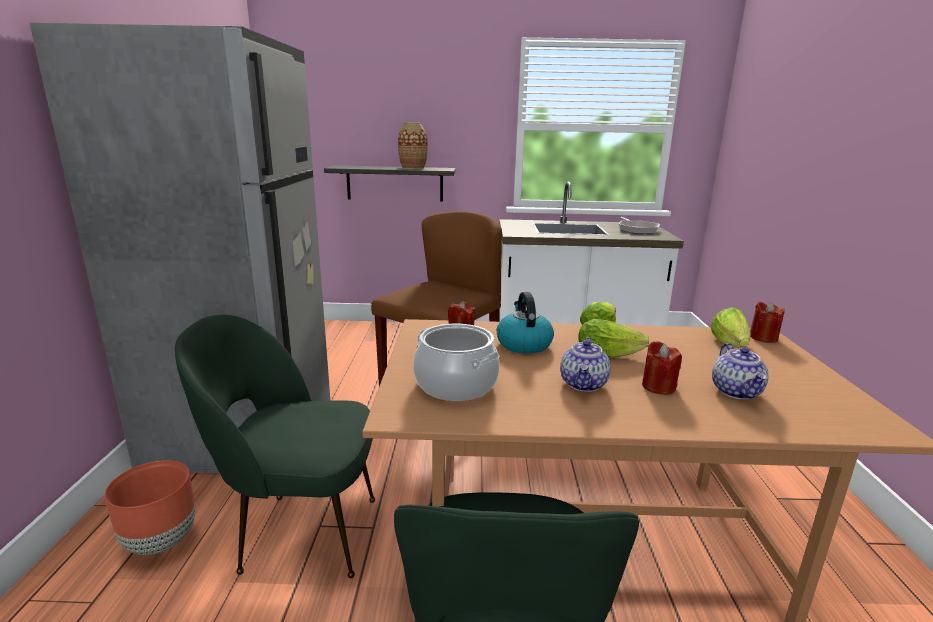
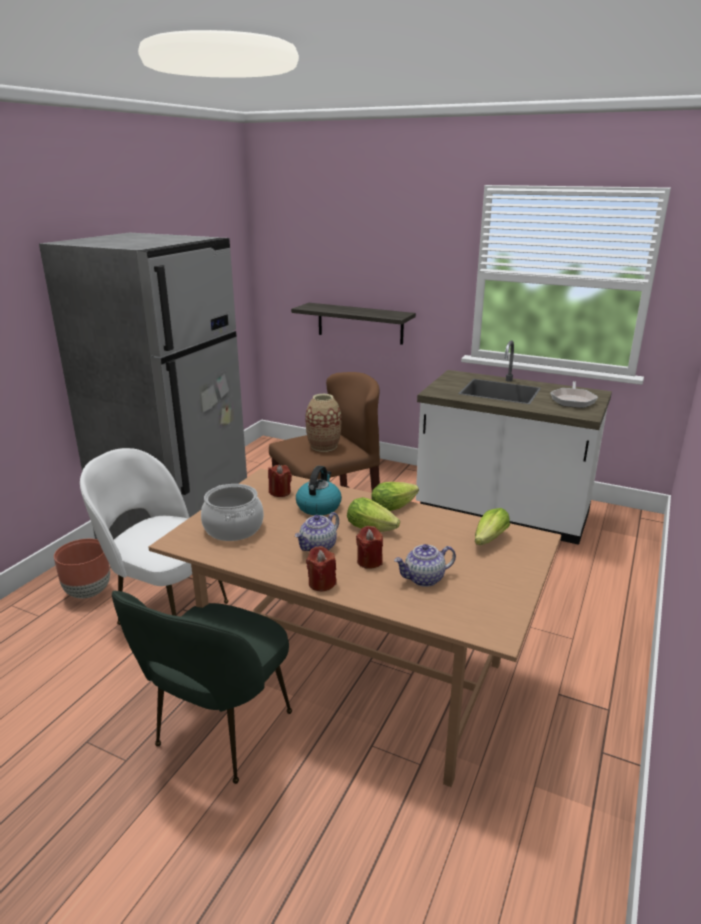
camera: 25 degrees right, 5 degrees up
green chair [175,315,375,578] -> white chair [80,448,228,625]
vase [398,123,428,169] -> vase moved to [306,394,341,452]
teapot [712,343,769,399] -> teapot turned 45 degrees clockwise [394,544,456,587]
red candle [750,301,785,343] -> red candle moved to [306,546,337,592]

